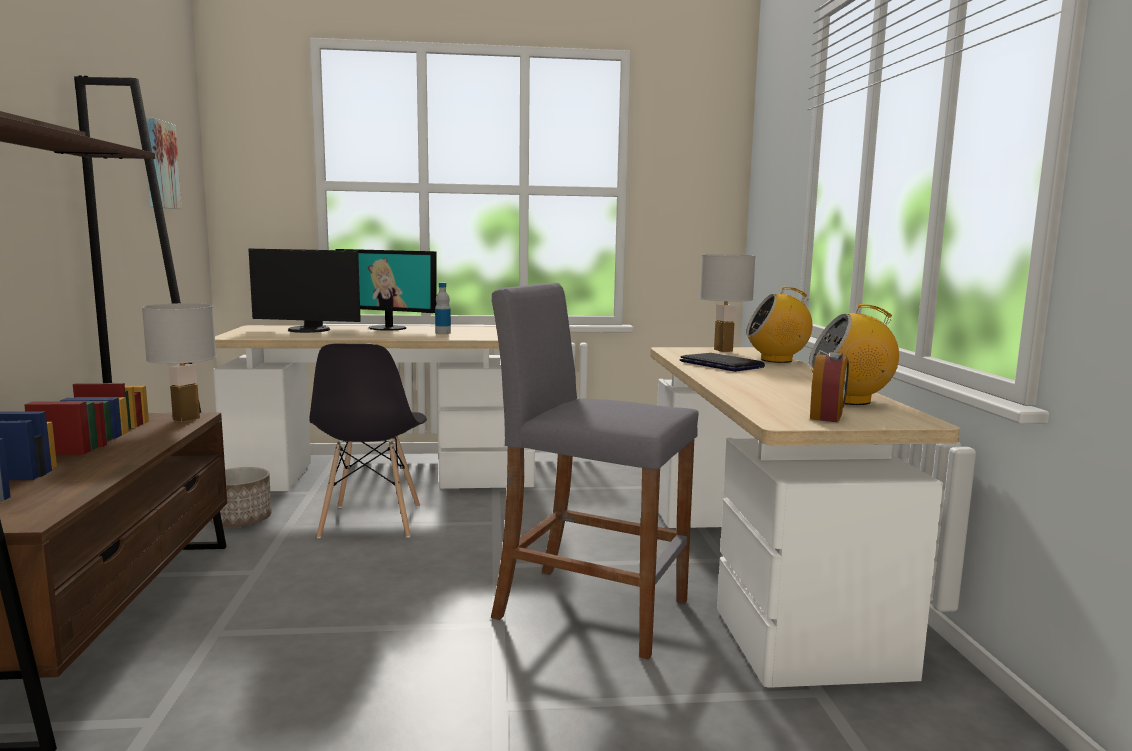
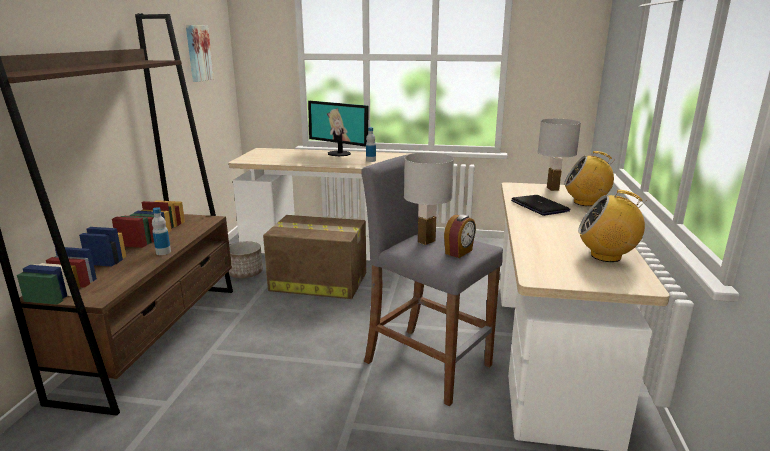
camera: 15 degrees right, 10 degrees up
white table lamp [142,303,217,422] -> white table lamp moved to [404,153,454,245]
monitor [248,249,361,333] -> none
grey chair [309,344,427,539] -> cardboard box [263,215,366,299]
alarm clock [810,352,849,422] -> alarm clock moved to [444,214,476,258]
none -> bottle [152,207,171,255]

